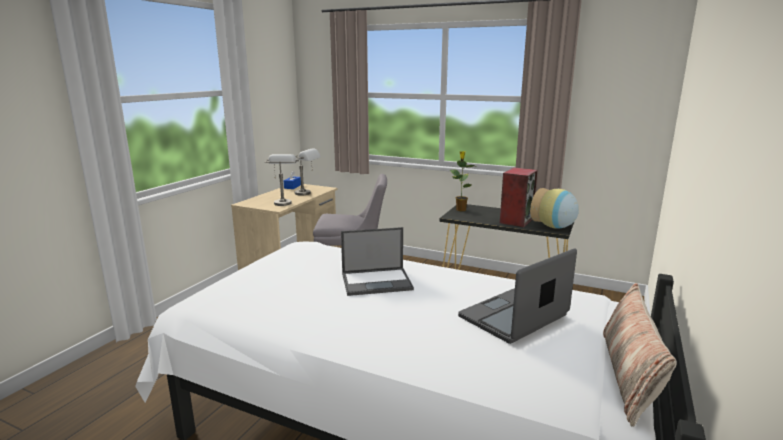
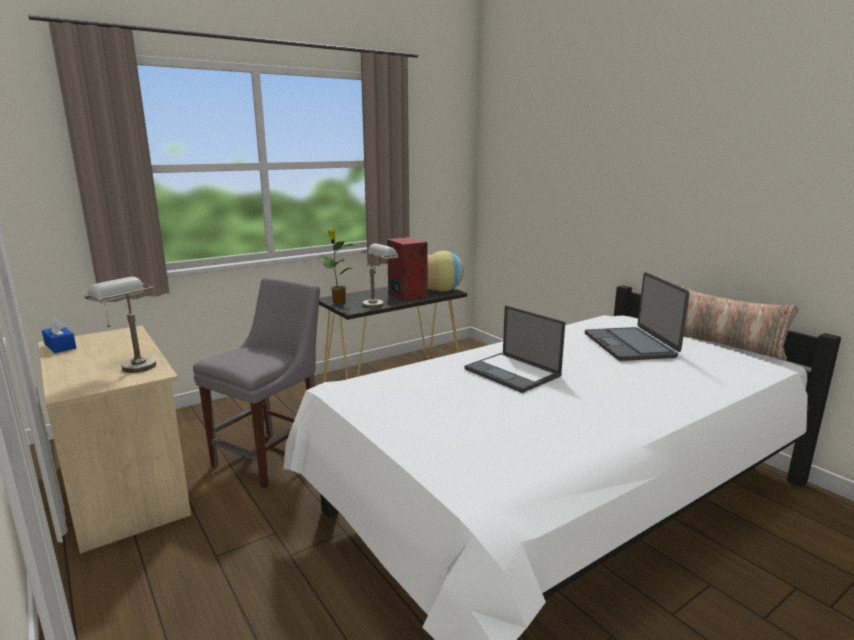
camera: 60 degrees left, 0 degrees up
grey table lamp [295,148,321,195] -> grey table lamp moved to [361,244,398,308]
laptop [341,227,414,296] -> laptop turned 120 degrees clockwise [464,305,565,393]

